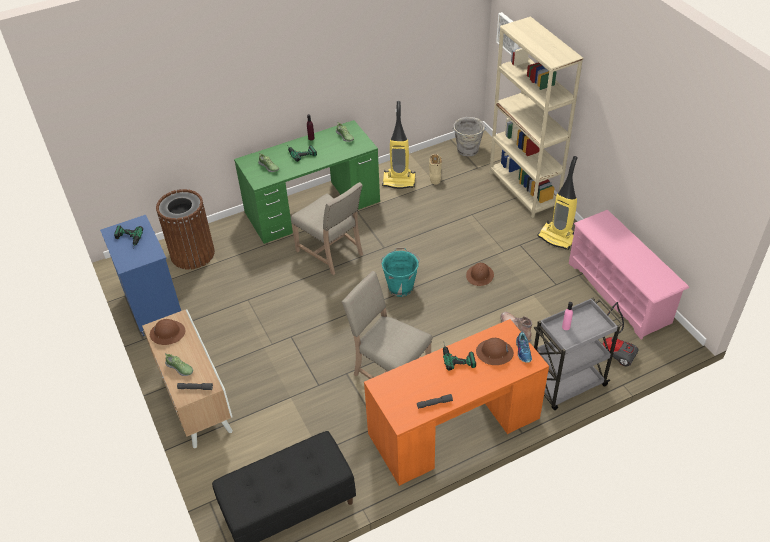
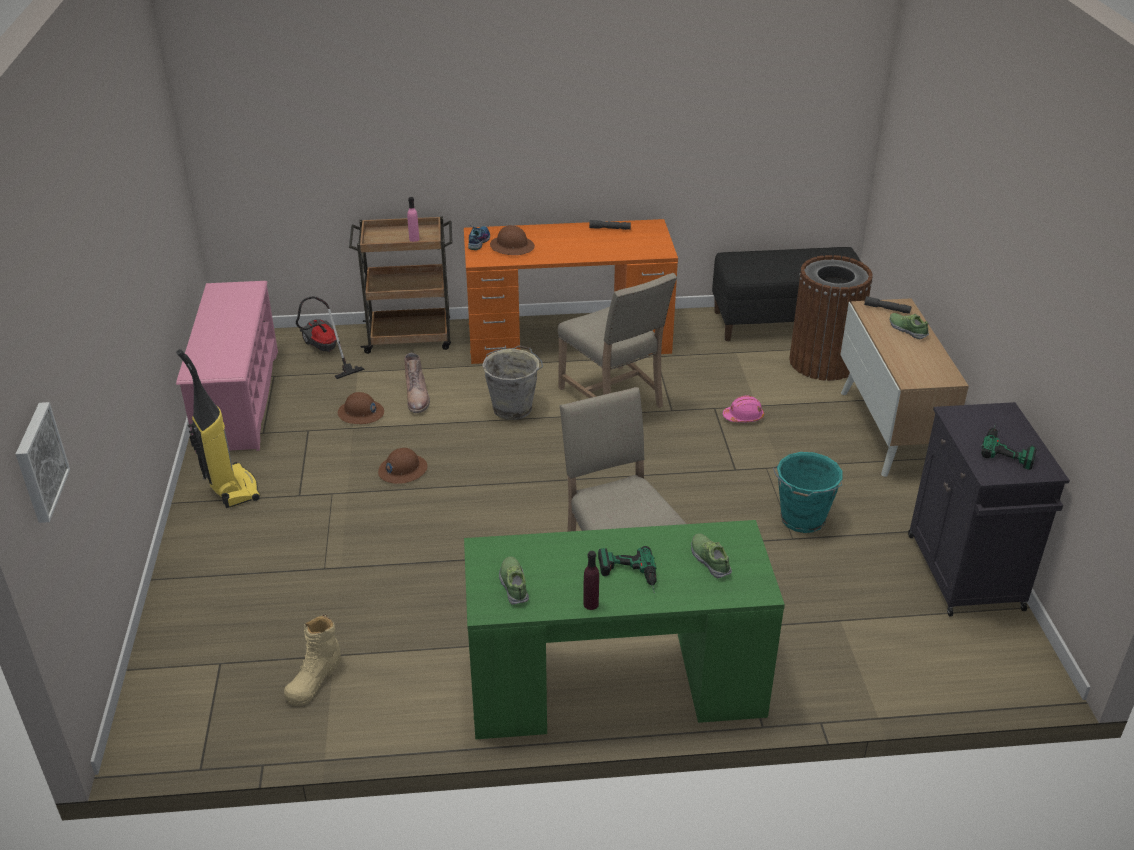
camera: 160 degrees left, 10 degrees down
blue cabinet [100,215,181,336] -> black cabinet [908,402,1070,616]
brown hard hat [150,319,185,345] -> brown hard hat moved to [338,392,384,424]
brown trash can [156,189,215,270] -> brown trash can moved to [789,255,873,381]
turquoise bucket [381,248,420,297] -> turquoise bucket moved to [773,452,842,533]
vacuum cleaner [382,101,415,189] -> none
power drill [443,344,476,371] -> none
grey bucket [452,117,486,157] -> grey bucket moved to [482,345,543,420]
beige bookcase [490,17,583,218] -> none
grey cart [534,298,623,410] -> brown cart [349,216,452,354]
none -> pink hard hat [723,396,764,422]

